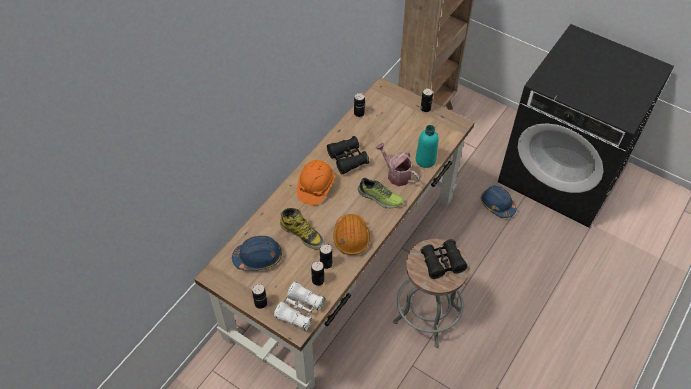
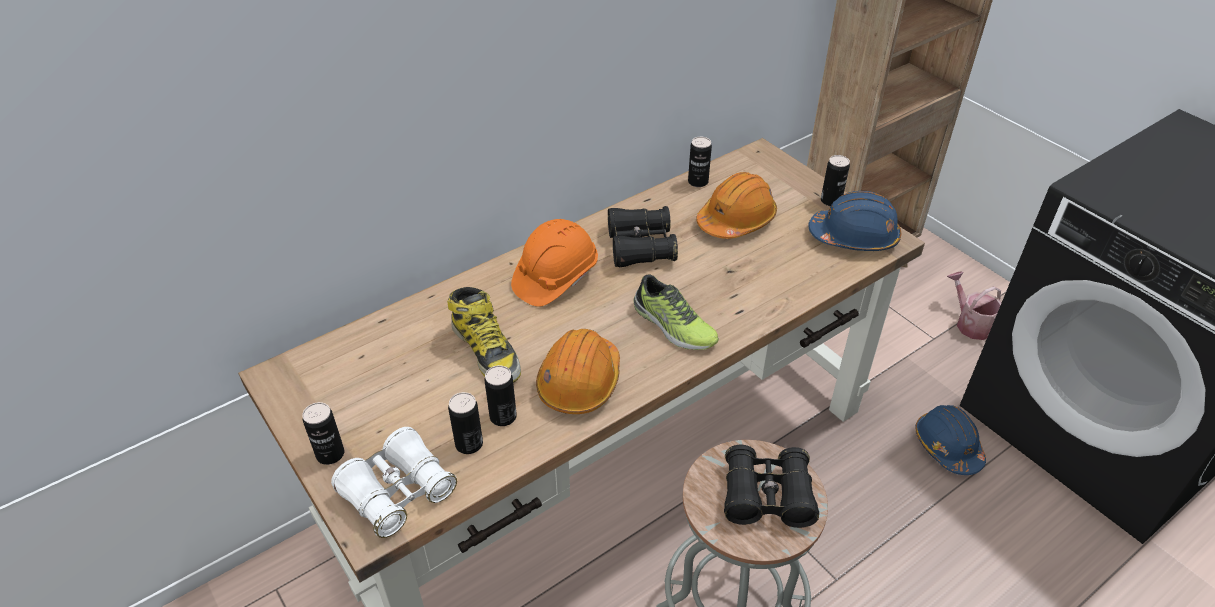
camera: 20 degrees right, 10 degrees down
blue hard hat [232,236,282,271] -> blue hard hat moved to [808,191,901,251]
watering can [375,143,419,186] -> watering can moved to [947,271,1001,340]
turquoise bottle [416,125,439,168] -> none
none -> orange hard hat [696,172,777,239]

